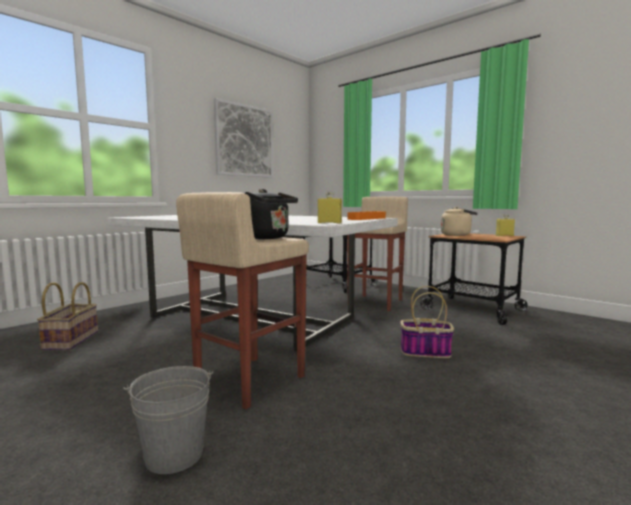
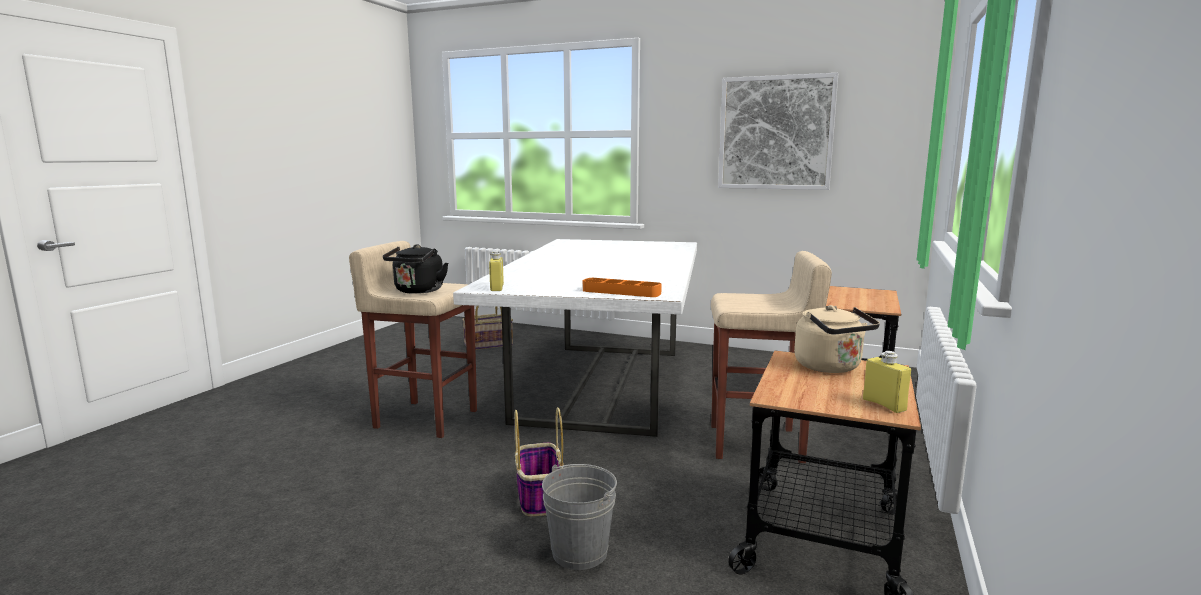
camera: 70 degrees right, 5 degrees up
grey bucket [123,366,213,474] -> grey bucket moved to [542,464,617,570]

